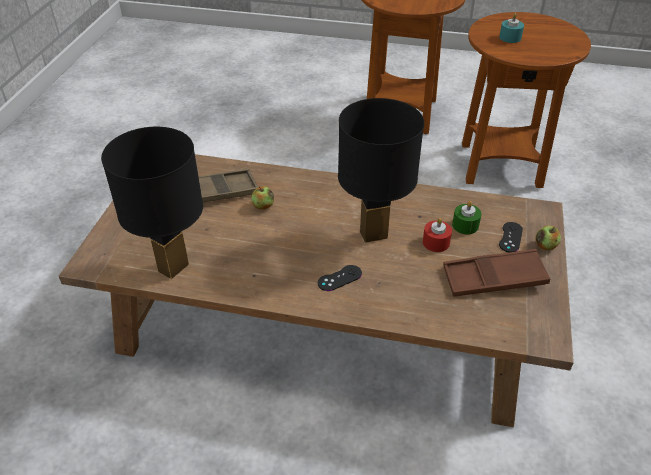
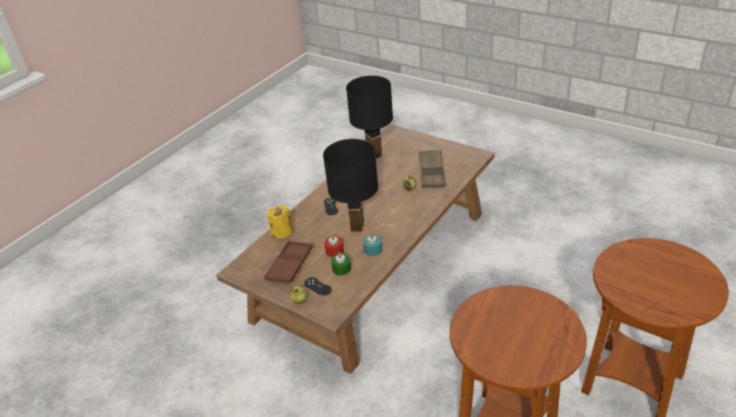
camera: 115 degrees right, 5 degrees down
turquoise candle [499,13,524,43] -> turquoise candle moved to [363,233,382,256]
none -> yellow candle [267,205,293,238]

